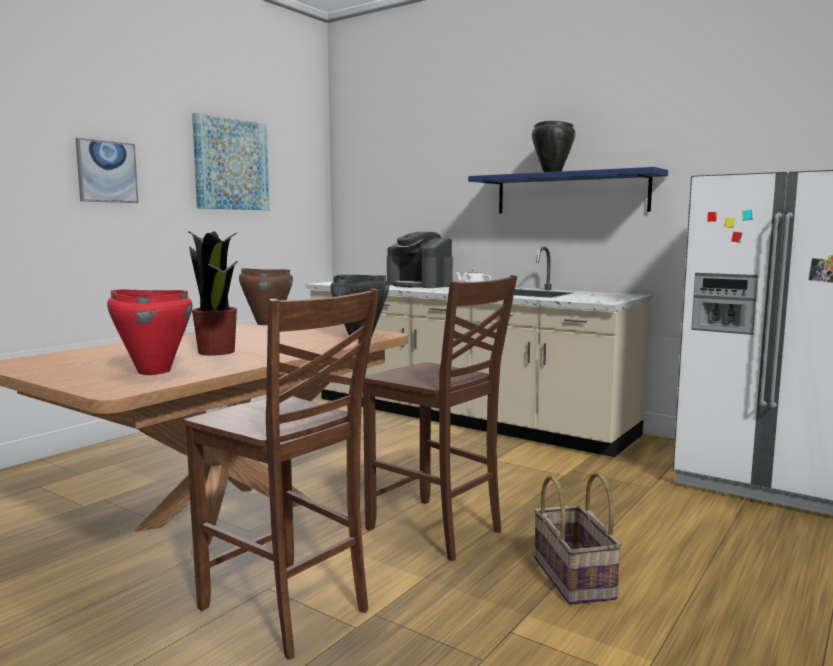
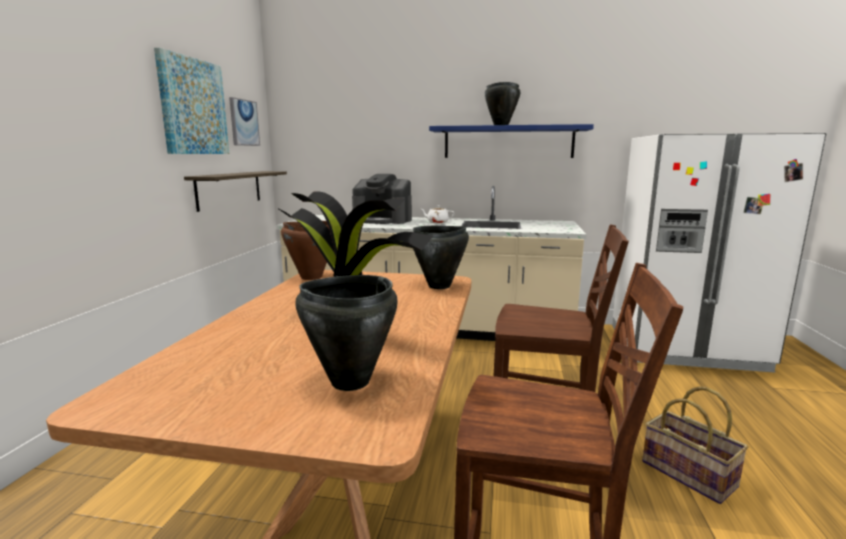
camera: 25 degrees left, 5 degrees up
picture [75,138,139,203] -> picture moved to [229,97,260,146]
red cooking pot [107,290,192,375] -> black cooking pot [295,275,398,391]
none -> shelf [184,171,287,212]

